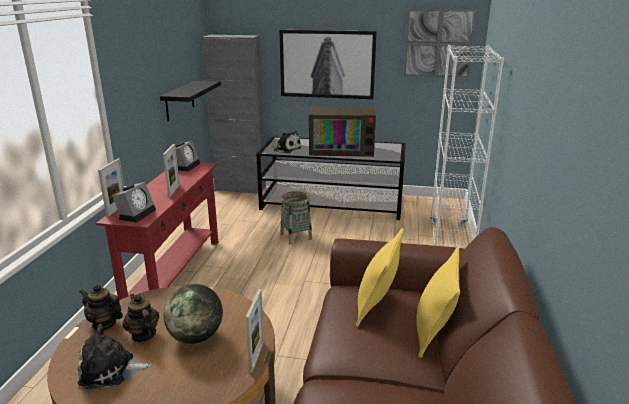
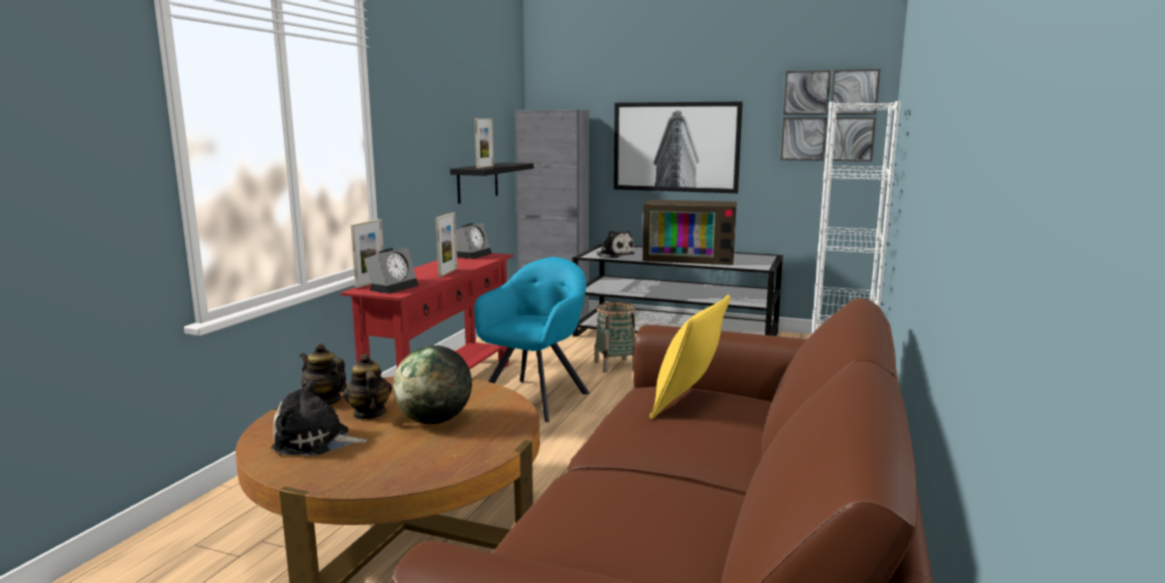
camera: 10 degrees right, 10 degrees down
picture frame [246,289,264,373] -> picture frame moved to [475,118,494,168]
yellow pillow [416,247,460,358] -> none
none -> turquoise armchair [474,257,590,422]

